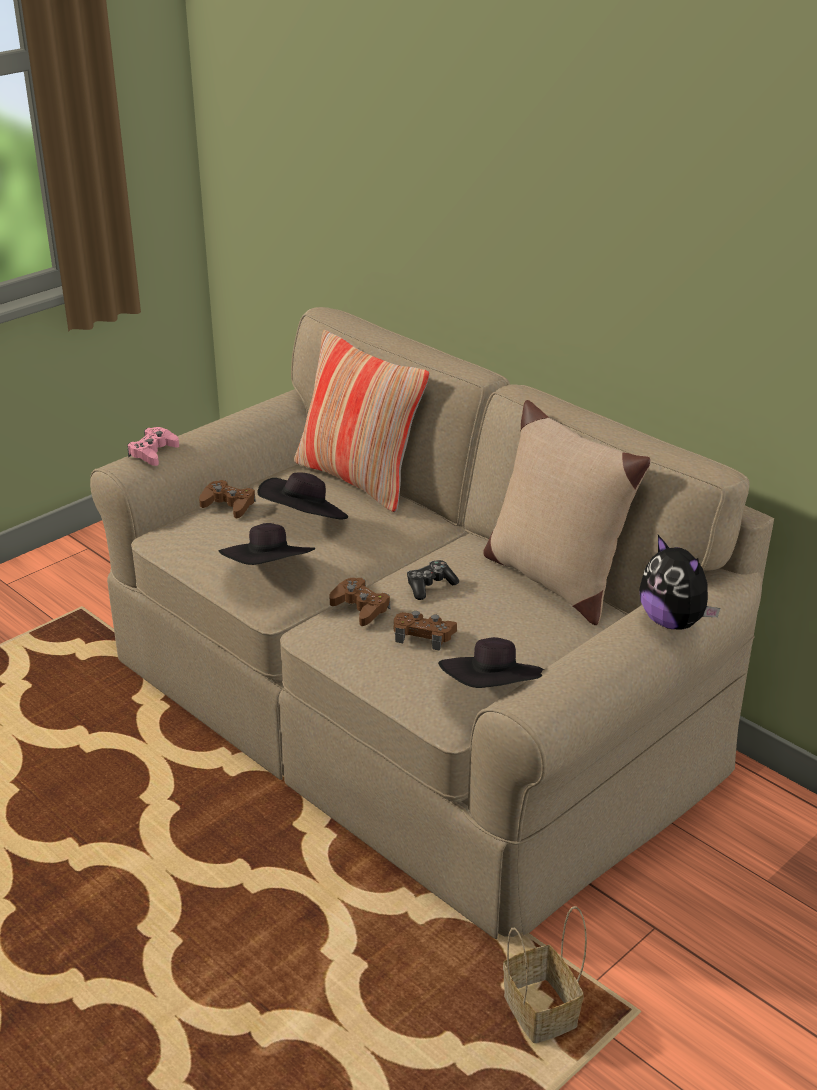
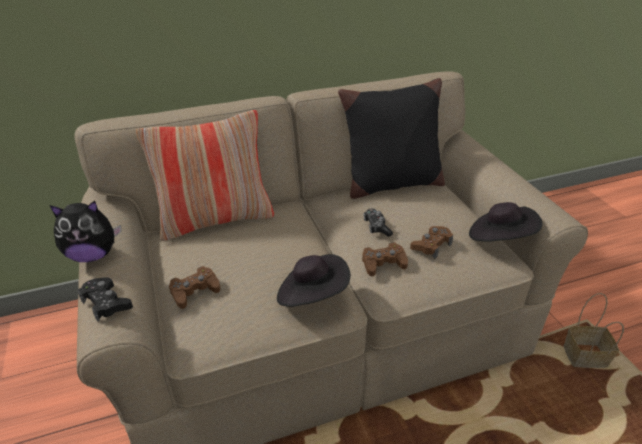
camera: 65 degrees left, 5 degrees up
pink game controller [127,427,179,466] -> black game controller [78,278,133,322]
black hat [257,473,348,520] -> none
beige pillow [483,400,651,625] -> black pillow [338,78,445,199]
plush toy [639,535,720,629] -> plush toy moved to [49,201,121,262]

